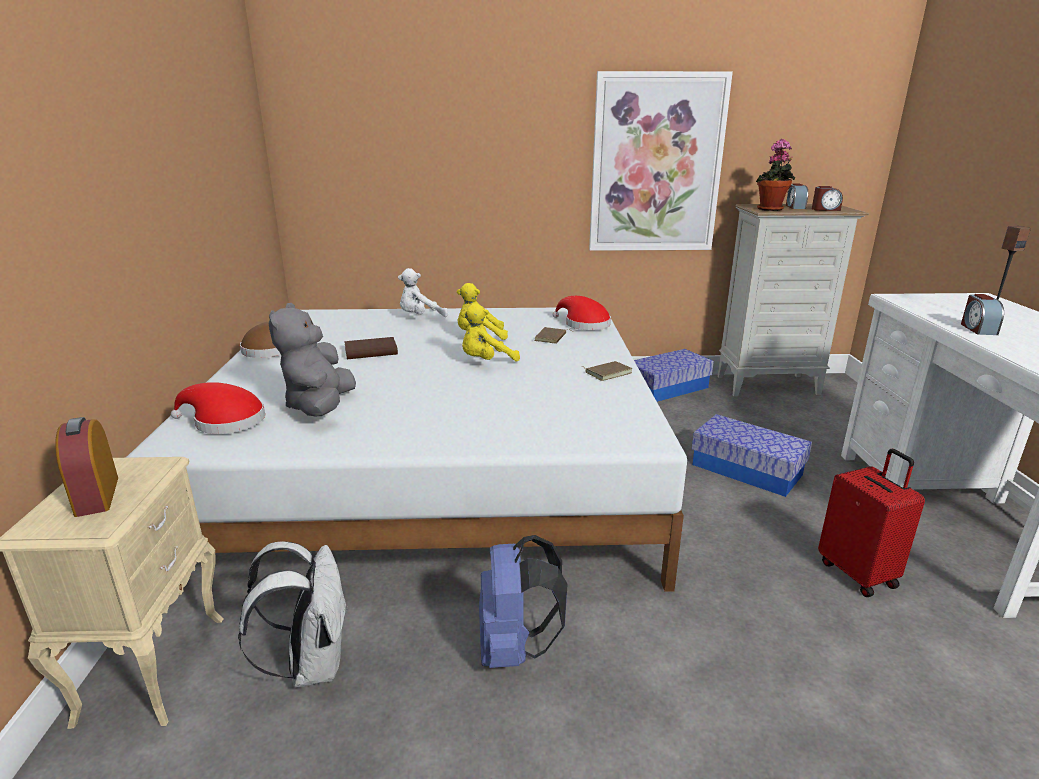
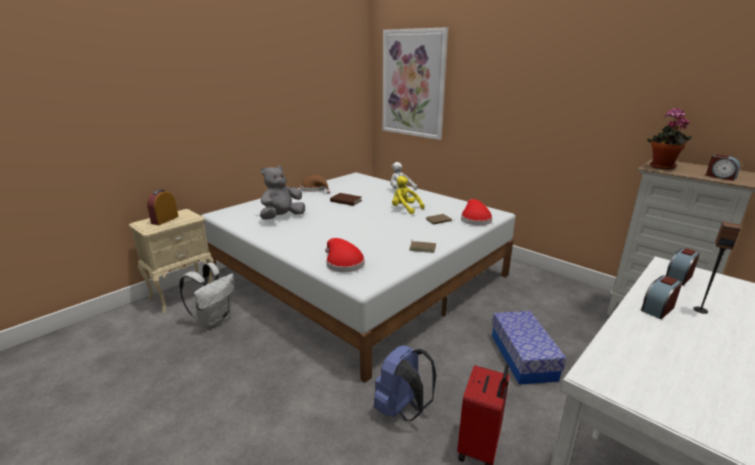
camera: 45 degrees right, 0 degrees up
red hat [171,382,265,434] -> red hat moved to [325,238,365,272]
yellow plush toy [461,303,520,362] -> none
blue backpack [479,535,567,668] -> blue backpack moved to [373,345,437,421]
picture [589,71,733,251] -> picture moved to [383,27,448,140]
storage box [634,349,714,402] -> none
alarm clock [786,183,808,209] -> alarm clock moved to [666,248,700,286]

